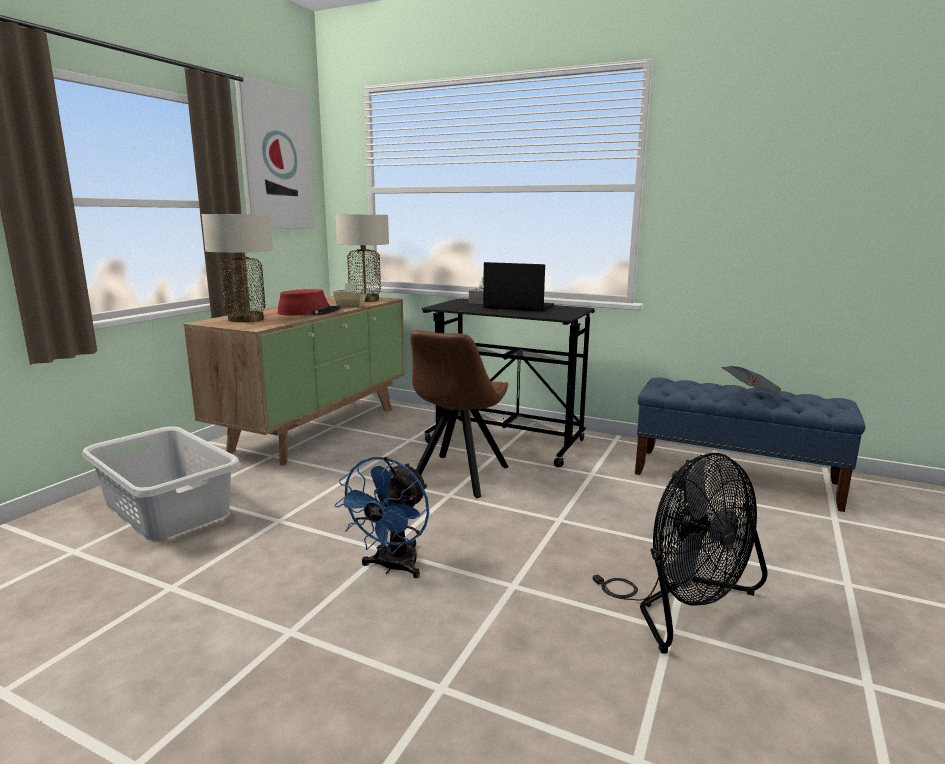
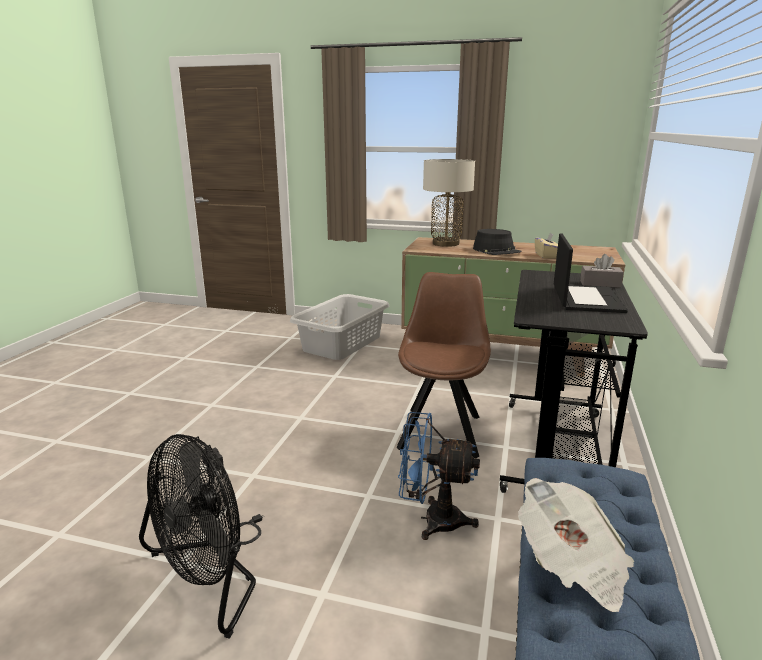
camera: 80 degrees right, 5 degrees up
picture [235,75,314,229] -> none
red hat [278,289,341,316] -> black hat [473,229,522,255]
blue fan [335,457,429,578] -> blue fan moved to [398,412,480,540]
table lamp [336,214,389,302] -> none
brown chair [410,330,509,498] -> brown chair turned 90 degrees clockwise [397,272,491,458]

